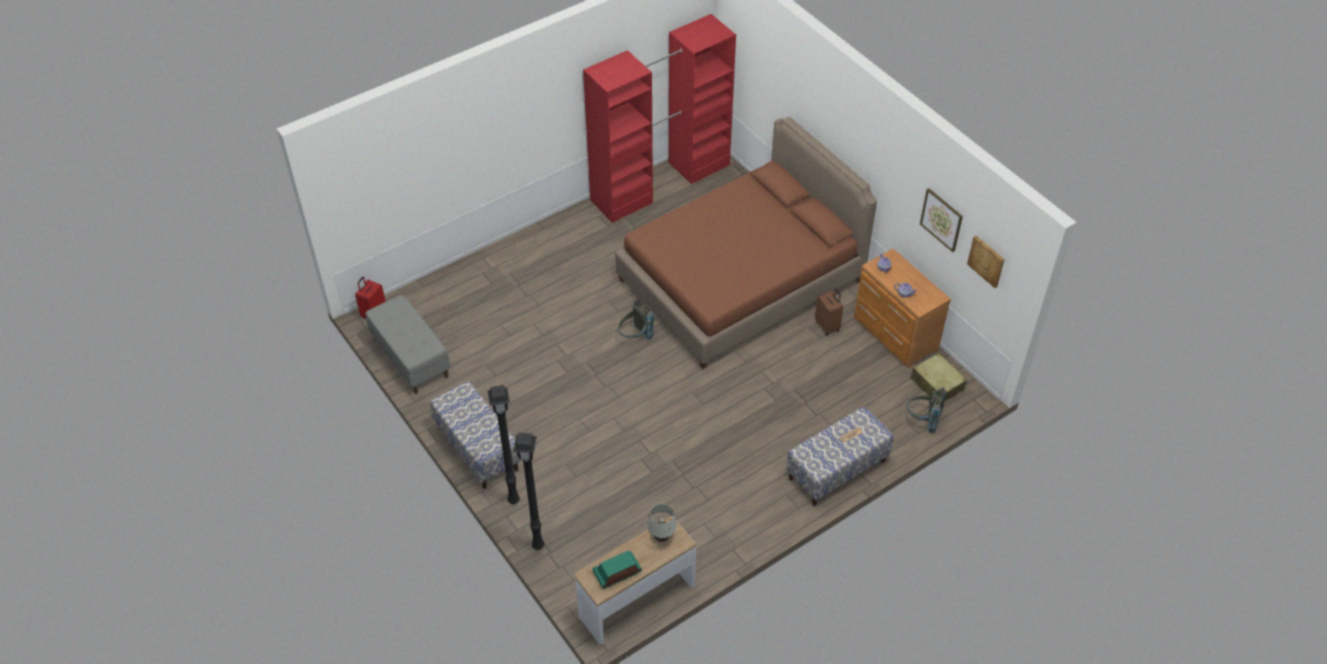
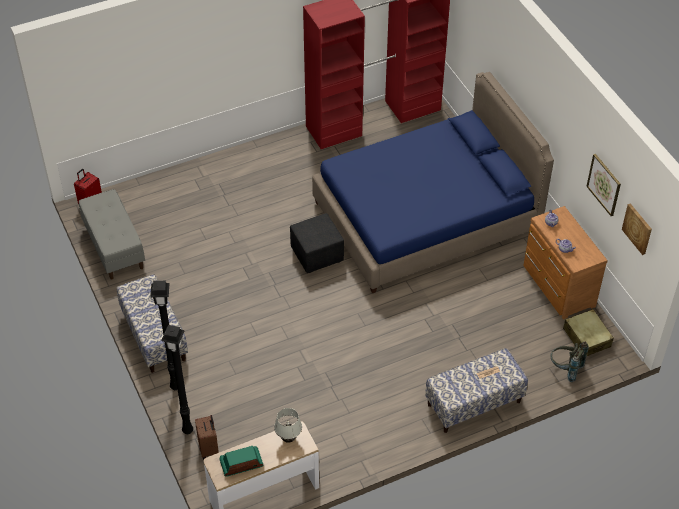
camera: 10 degrees right, 0 degrees up
brown bed [615,117,877,369] -> blue bed [312,72,554,293]
grey backpack [618,297,654,340] -> black ottoman [290,213,344,273]
brown suitcase [815,288,843,336] -> brown suitcase moved to [195,415,219,460]

